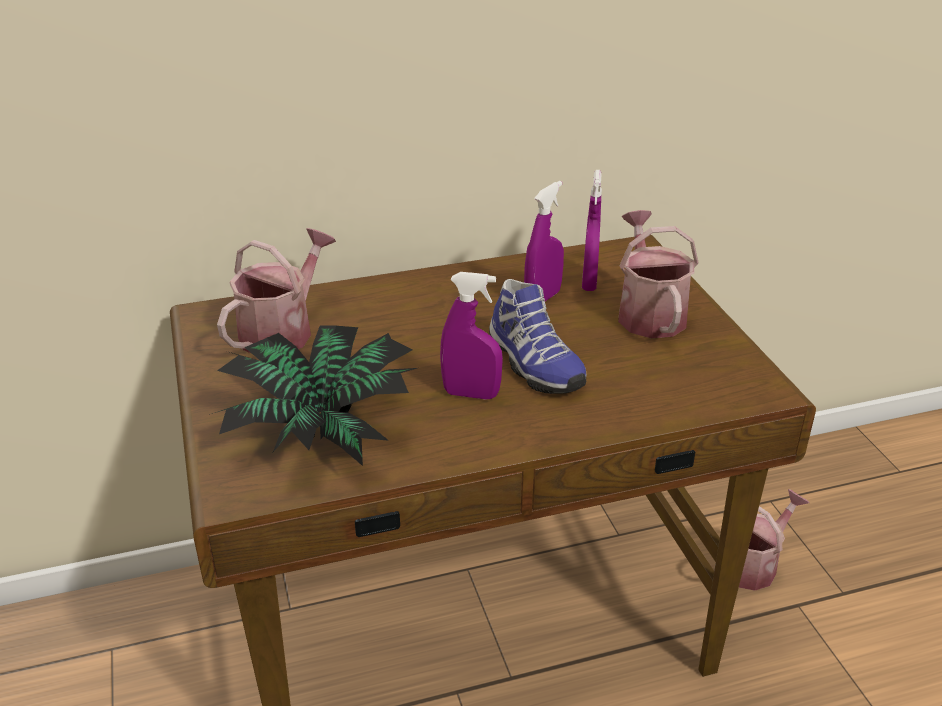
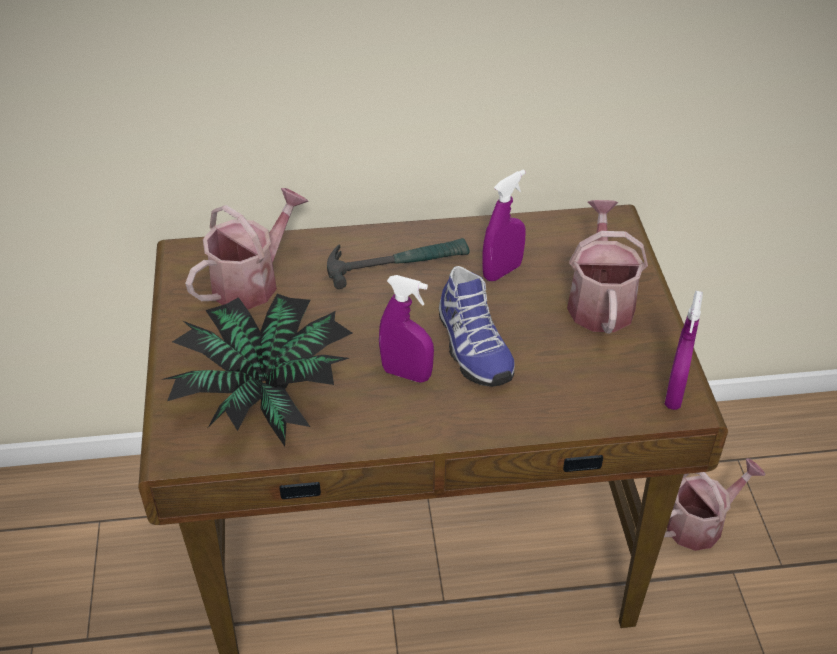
camera: 10 degrees right, 10 degrees up
purple spray bottle [582,170,602,291] -> purple spray bottle moved to [665,291,703,410]
none -> hammer [327,238,469,289]

